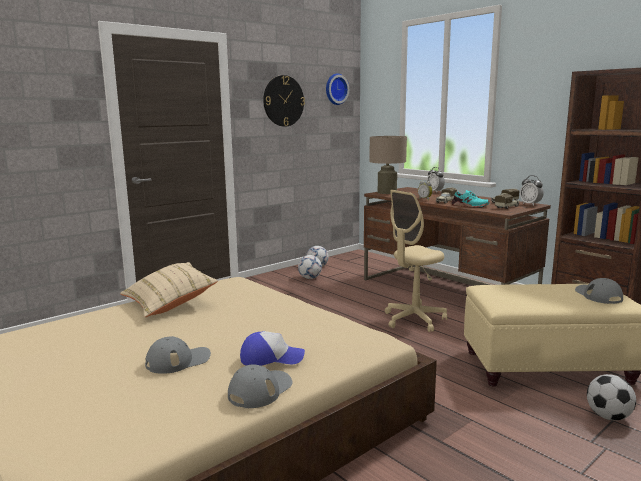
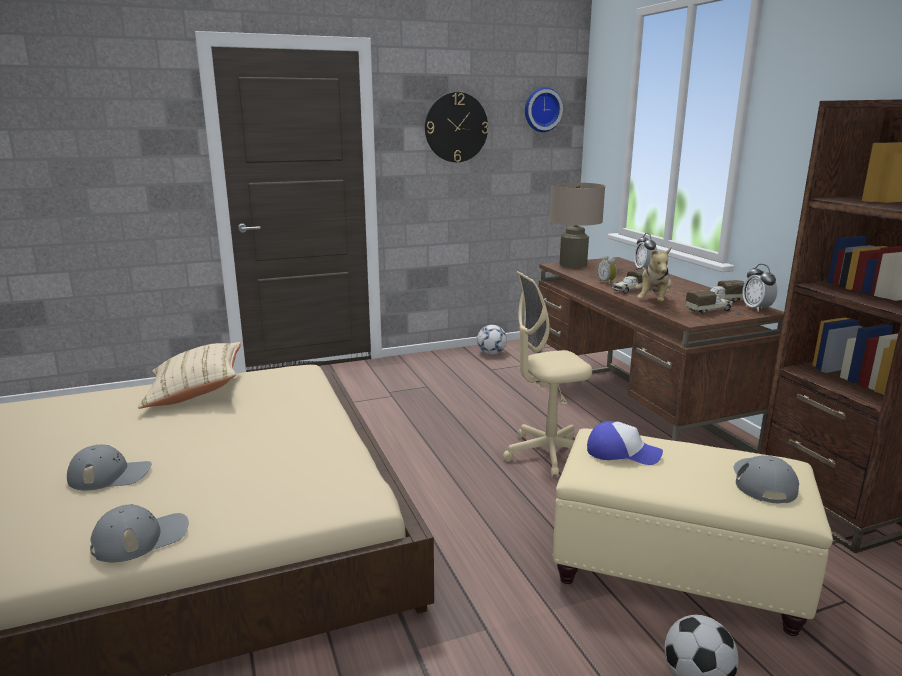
camera: 20 degrees right, 5 degrees up
cap [240,331,305,366] -> cap moved to [587,421,663,465]
football [298,255,322,279] -> none
turquoise shoe [451,190,489,208] -> plush toy [635,248,672,302]

